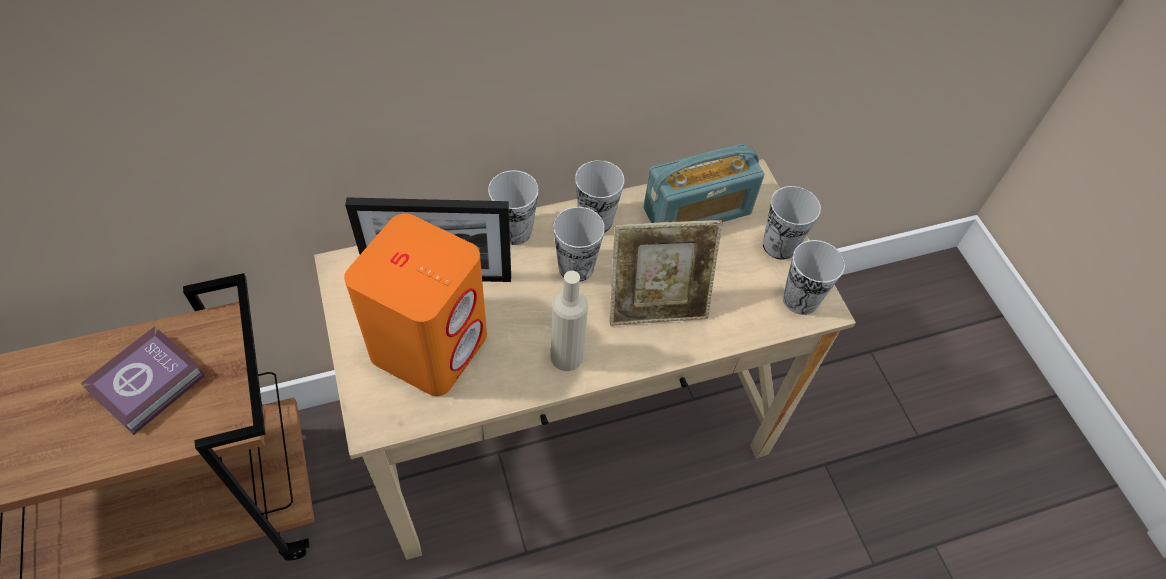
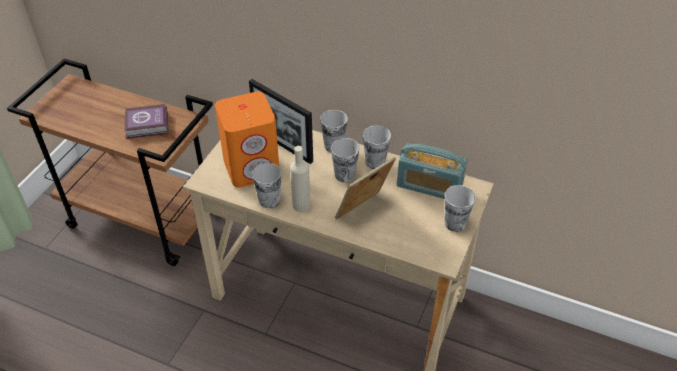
camera: 45 degrees right, 10 degrees down
picture frame [610,220,723,326] -> picture frame turned 105 degrees clockwise [335,157,396,219]
cup [783,240,845,315] -> cup moved to [252,163,282,208]

